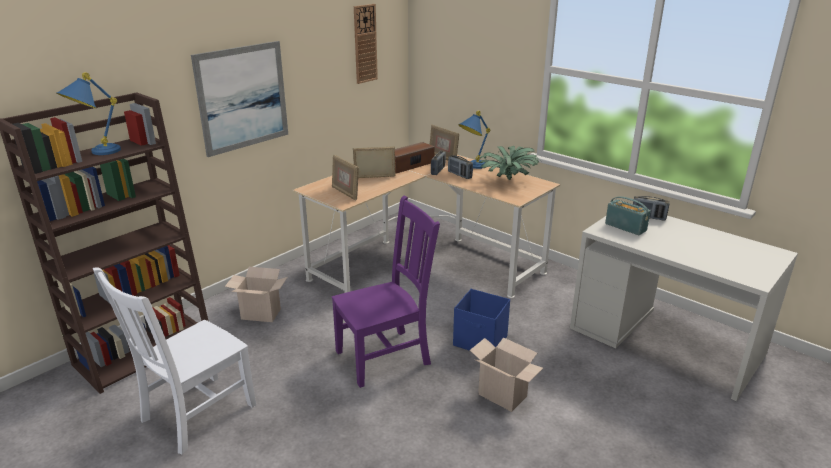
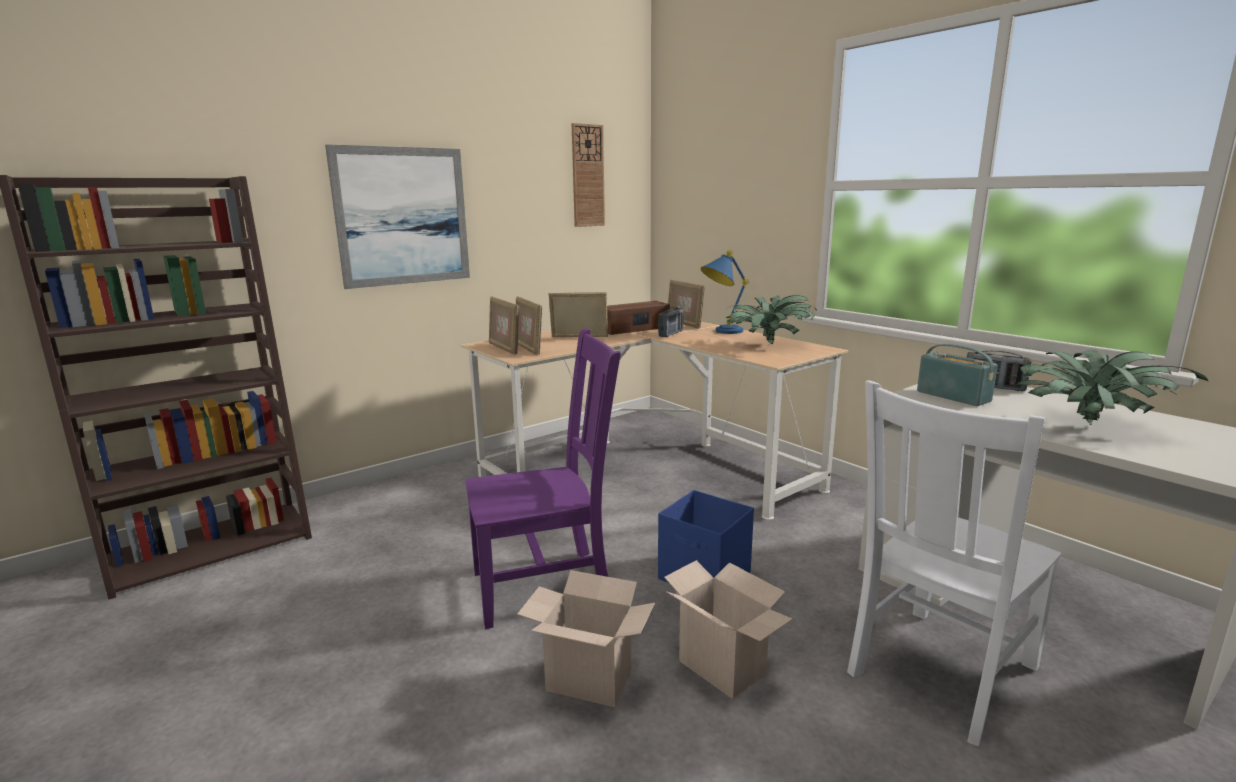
camera: 10 degrees right, 10 degrees down
blue table lamp [56,72,121,155] -> none
white chair [93,267,256,454] -> white chair moved to [847,380,1061,746]
cardboard box [225,267,288,322] -> cardboard box moved to [517,570,655,707]
radio [448,155,473,179] -> none
none -> picture frame [489,296,519,355]
none -> potted plant [1015,350,1208,425]

